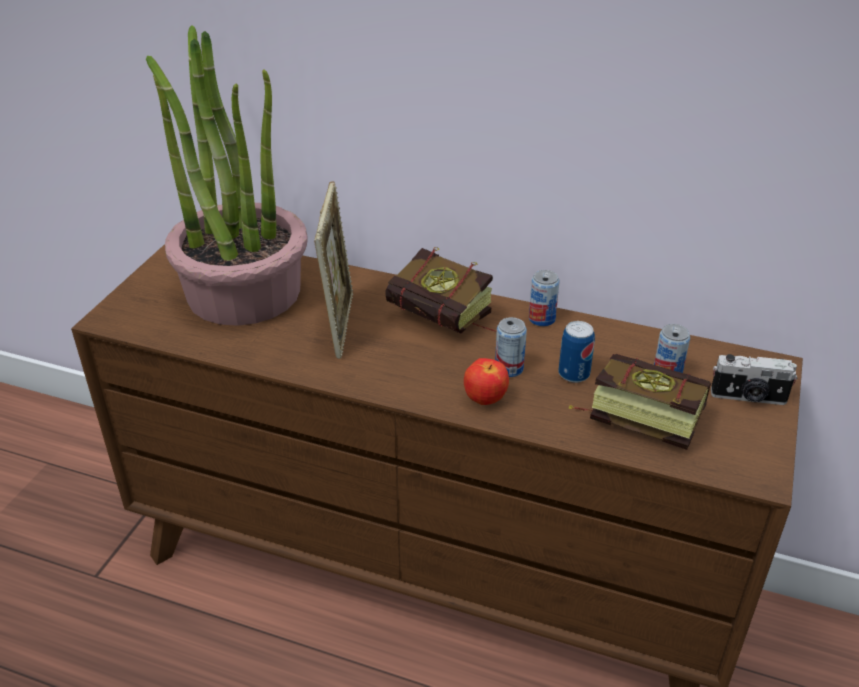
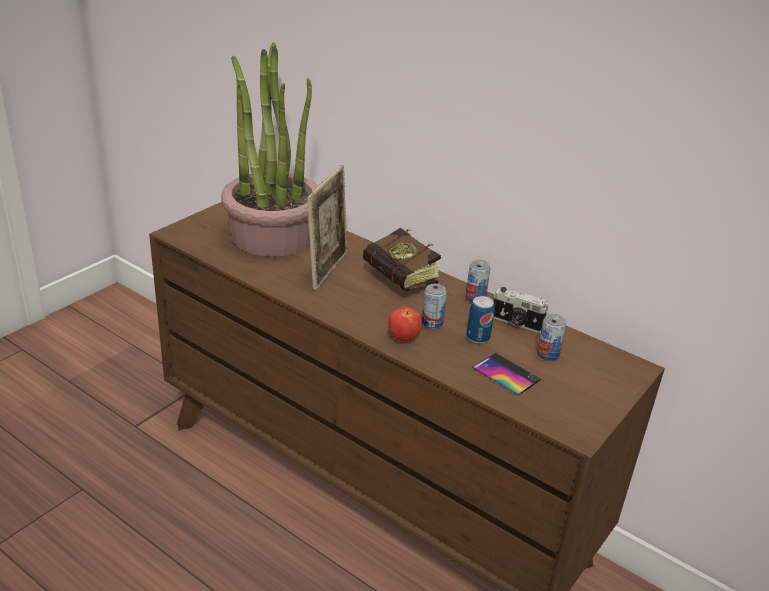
camera: 15 degrees right, 5 degrees down
book [568,354,712,450] -> phone [472,353,541,395]
camera [711,354,797,405] -> camera moved to [493,287,549,333]

